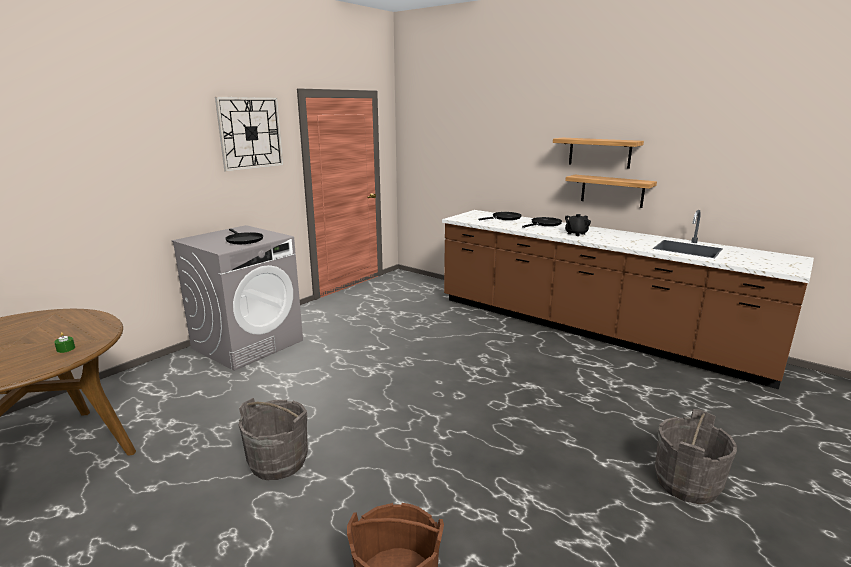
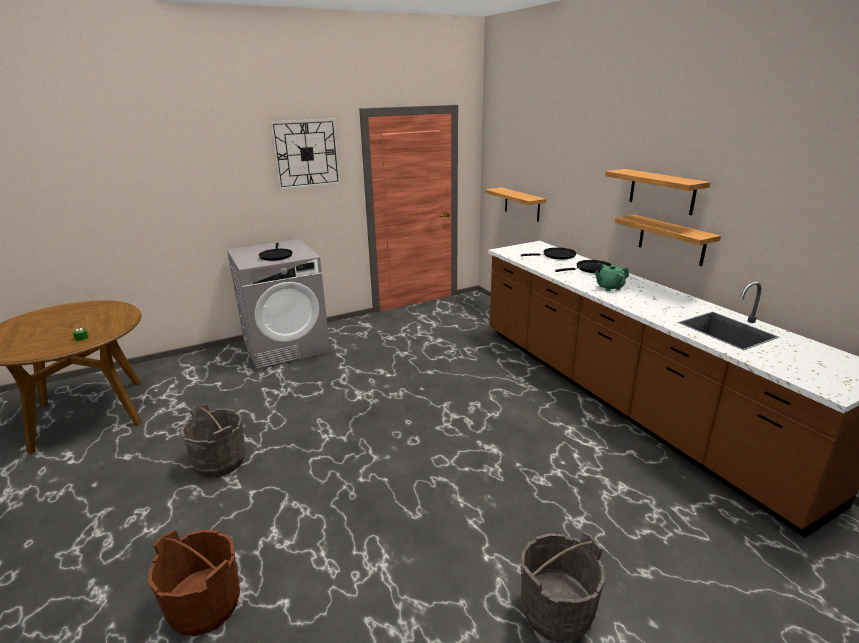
camera: 25 degrees right, 5 degrees up
black teapot [565,214,591,236] -> green teapot [595,265,629,291]
none -> shelf [485,187,546,222]

